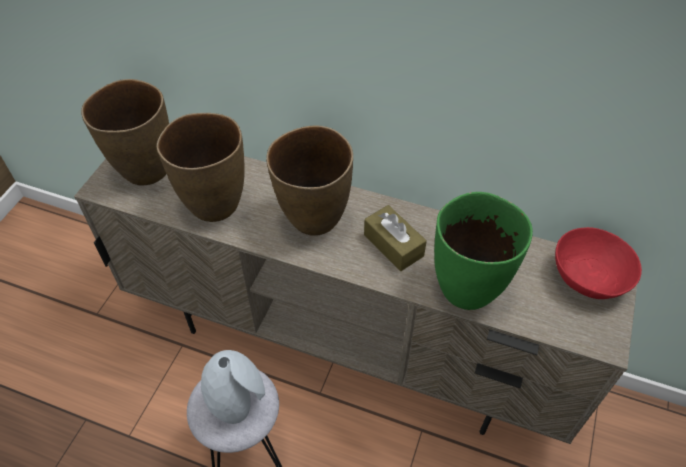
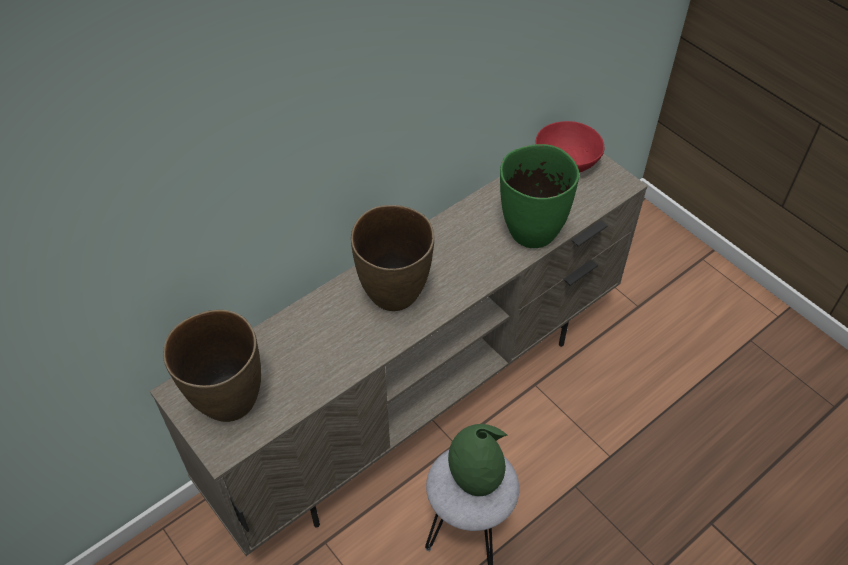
camera: 60 degrees left, 0 degrees up
brown vase [156,113,244,222] -> none
grey vase [201,350,265,424] -> green vase [448,424,508,496]
brown tissue box [364,205,427,271] -> none

